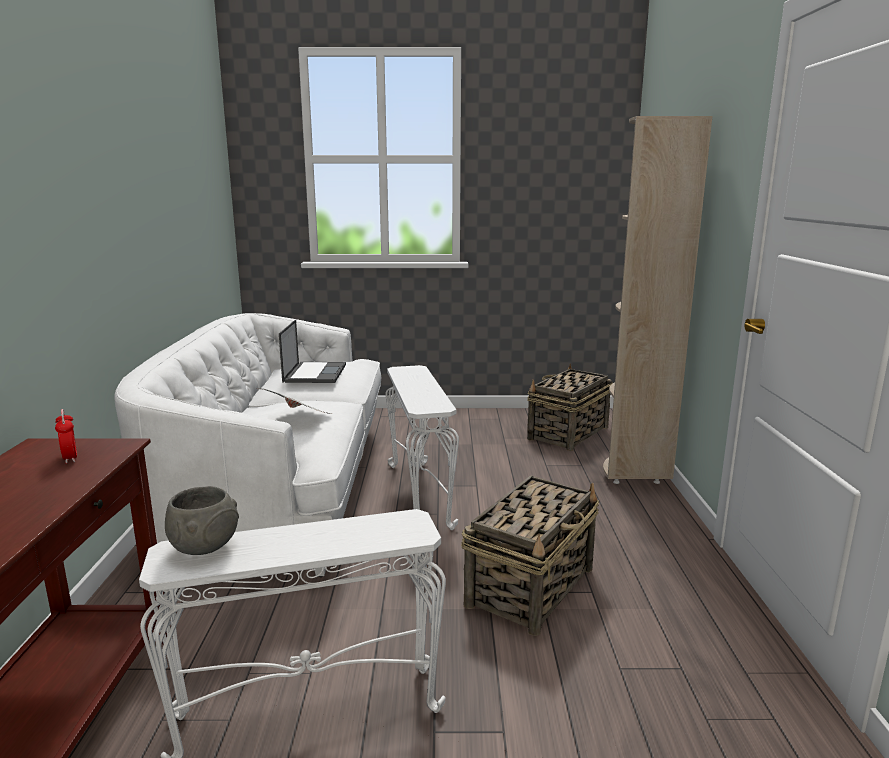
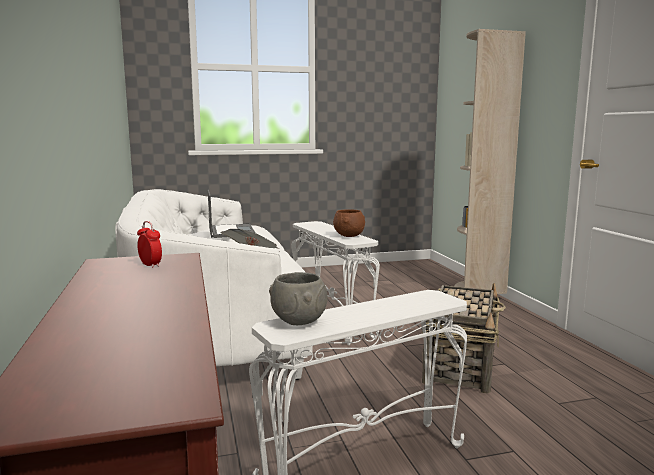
camera: 15 degrees left, 5 degrees down
basket [527,364,613,451] -> none
none -> brown bowl [333,209,365,237]

